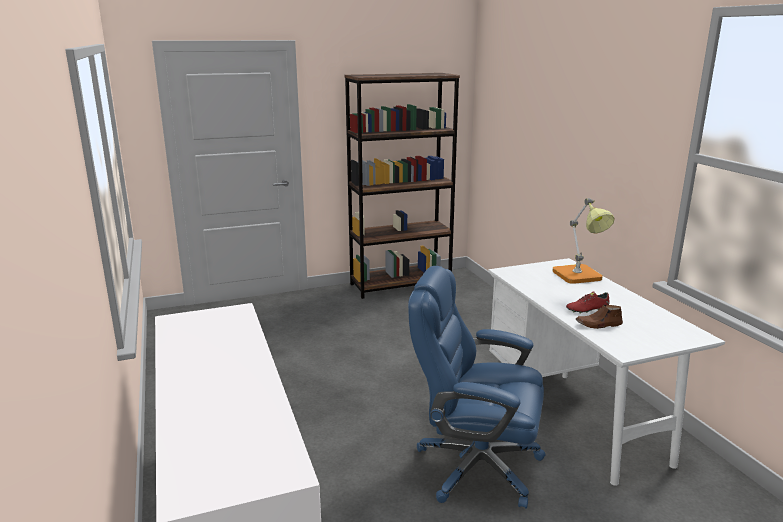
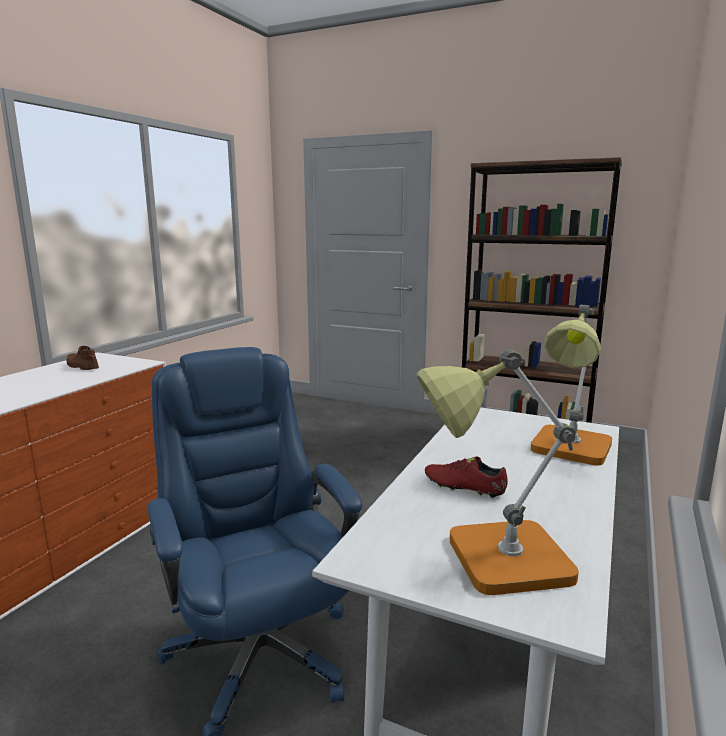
camera: 45 degrees right, 5 degrees down
brown shoe [576,305,623,329] -> brown shoe moved to [67,346,99,370]
none -> table lamp [416,350,579,595]

